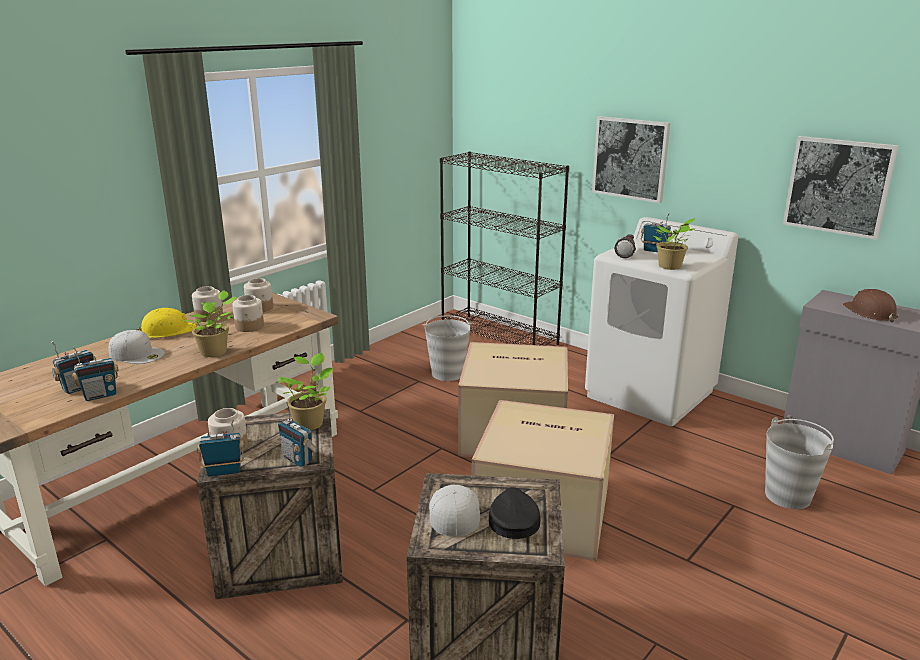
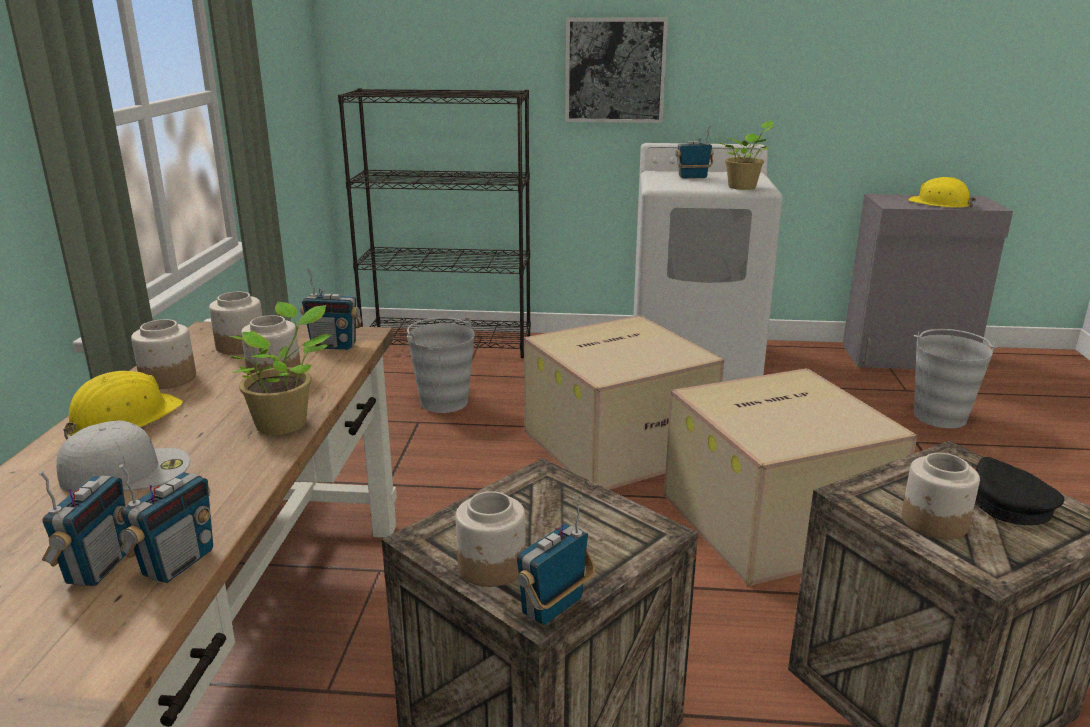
camera: 35 degrees left, 0 degrees up
potted plant [276,353,333,430] -> none
radio [278,402,317,467] -> radio moved to [300,269,362,350]
white cap [429,485,480,537] -> jar [902,453,980,539]
flashlight [614,234,636,258] -> none
picture [783,136,899,240] -> none
brown hard hat [843,289,899,322] -> yellow hard hat [908,177,976,208]

